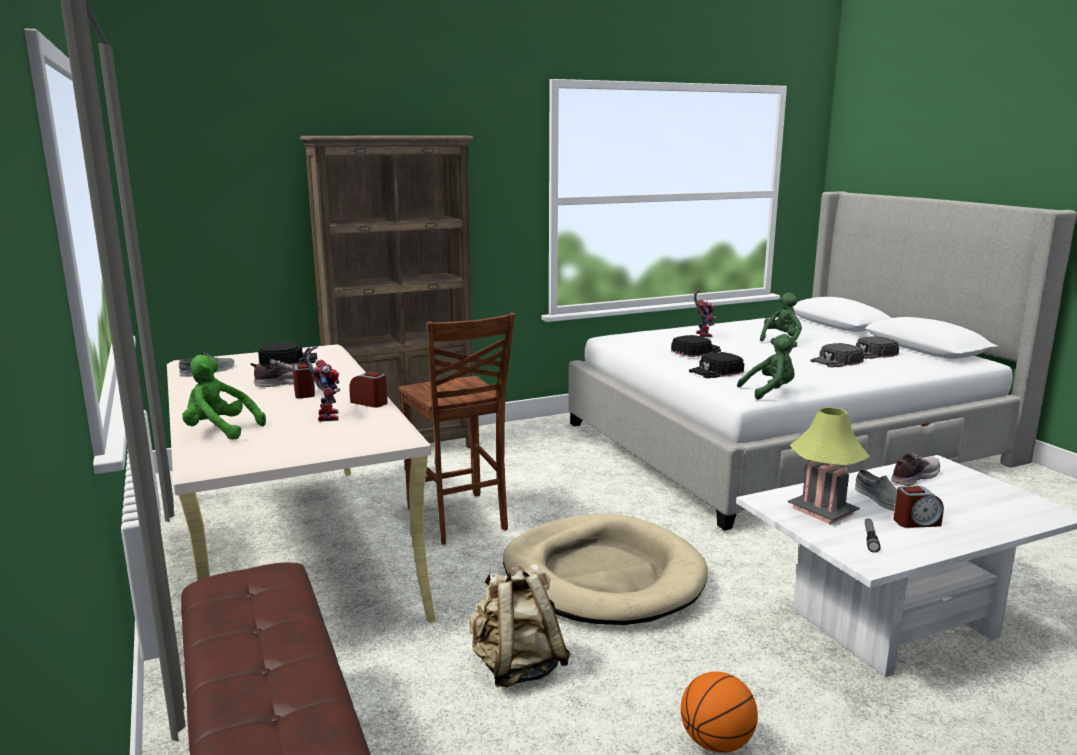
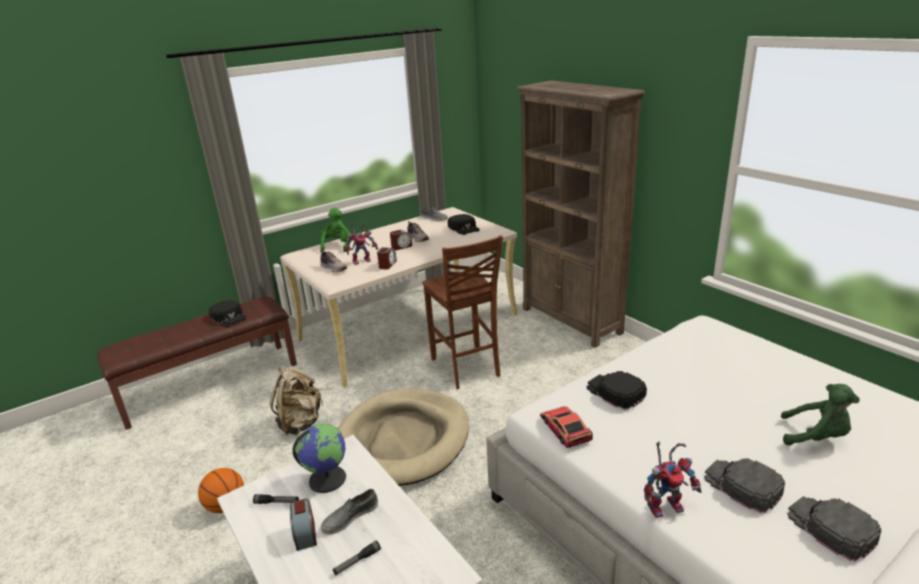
camera: 80 degrees right, 10 degrees up
brown chair [399,313,516,545] -> brown chair turned 75 degrees counterclockwise [422,235,503,389]
black cap [671,335,721,357] -> black cap moved to [209,300,246,327]
toy robot [694,290,717,337] -> toy robot moved to [644,442,701,518]
green plush toy [737,334,797,400] -> toy car [540,406,593,448]
table lamp [788,407,870,524] -> globe [292,423,346,493]
shoe [891,453,940,486] -> shoe moved to [320,250,347,273]
none -> flashlight [333,540,381,575]

